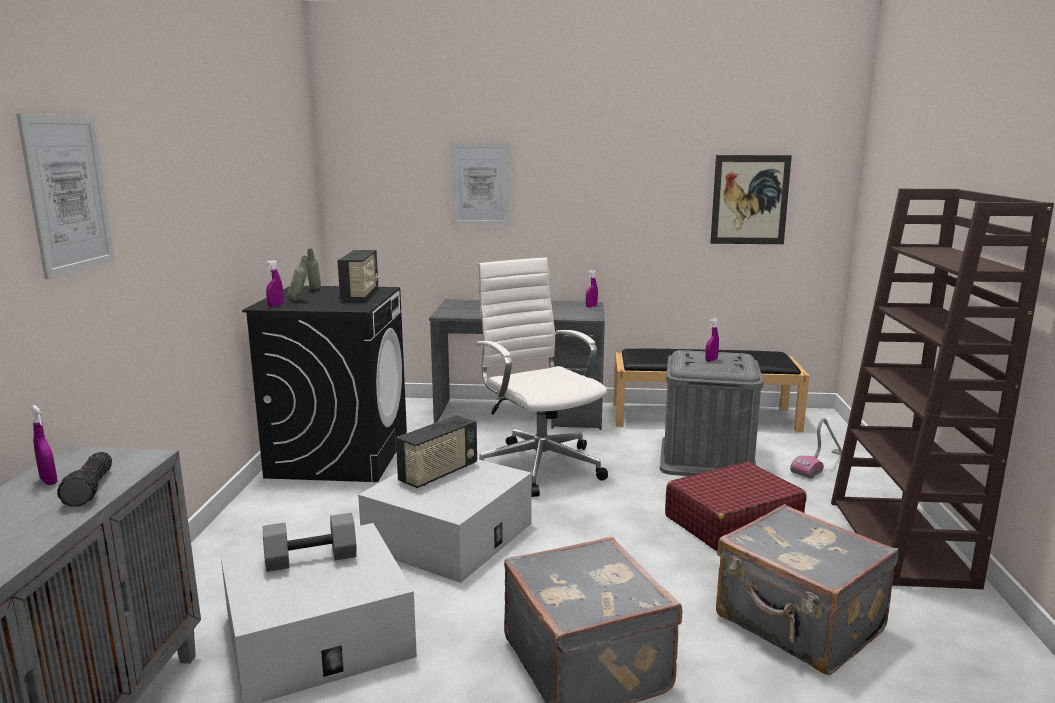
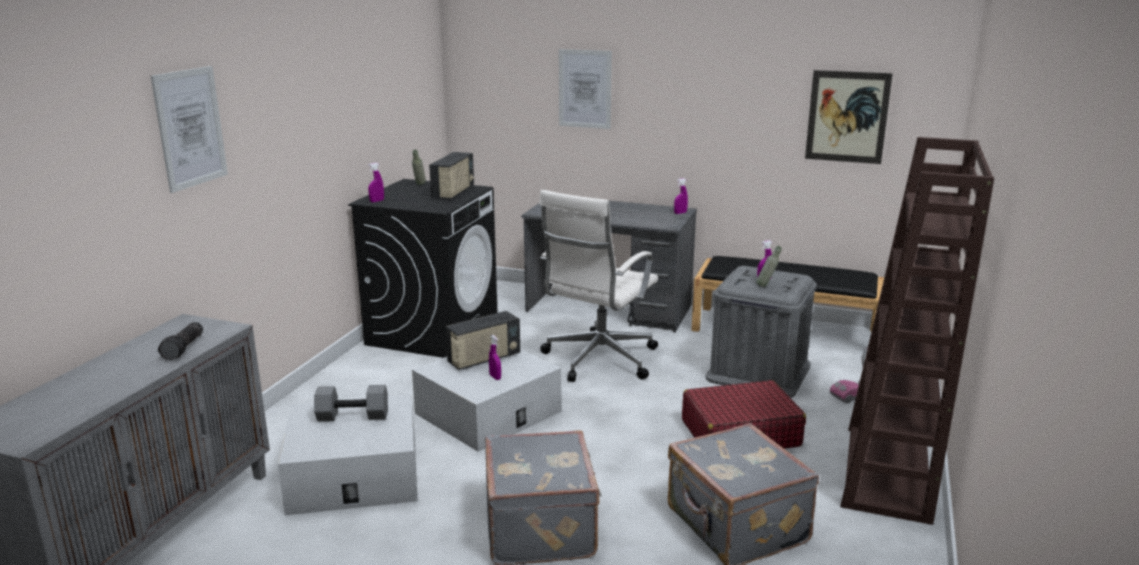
camera: 15 degrees right, 5 degrees up
purple spray bottle [31,405,57,485] -> purple spray bottle moved to [489,335,501,380]
grey bottle [287,255,308,301] -> grey bottle moved to [756,246,782,287]
white office chair [476,257,608,497] -> white office chair turned 135 degrees counterclockwise [539,190,658,382]

